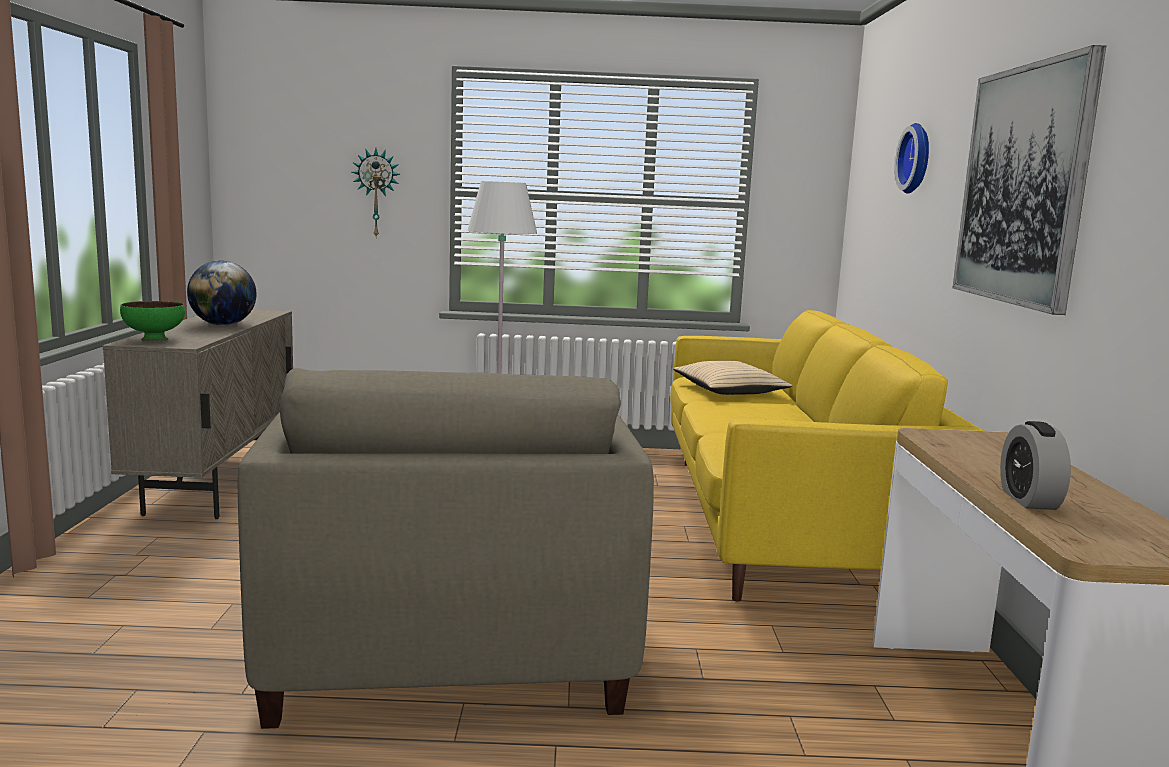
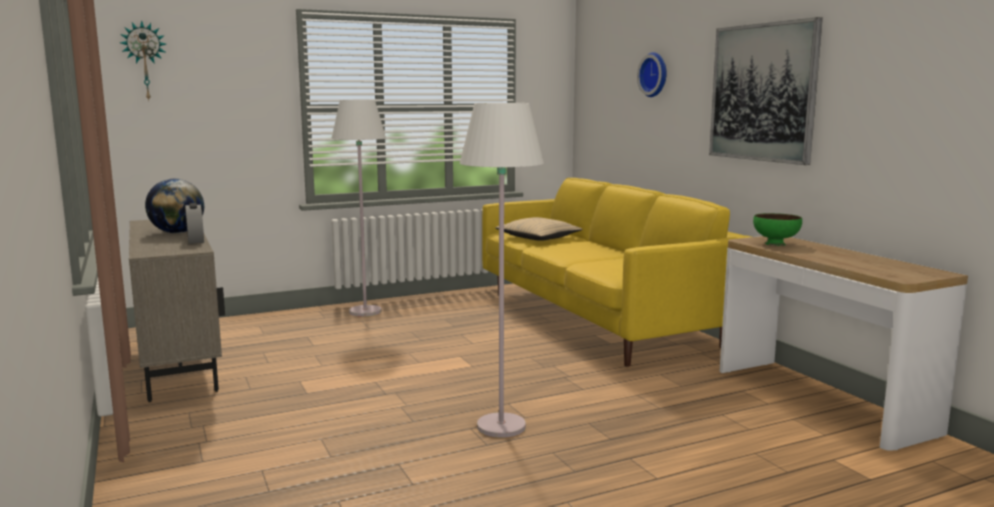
camera: 25 degrees left, 0 degrees up
green bowl [120,301,185,342] -> green bowl moved to [753,213,802,246]
beige armchair [237,368,654,729] -> white floor lamp [460,103,544,438]
wall clock [352,148,400,238] -> wall clock moved to [120,20,166,100]
alarm clock [1000,421,1071,510] -> alarm clock moved to [185,203,204,244]

